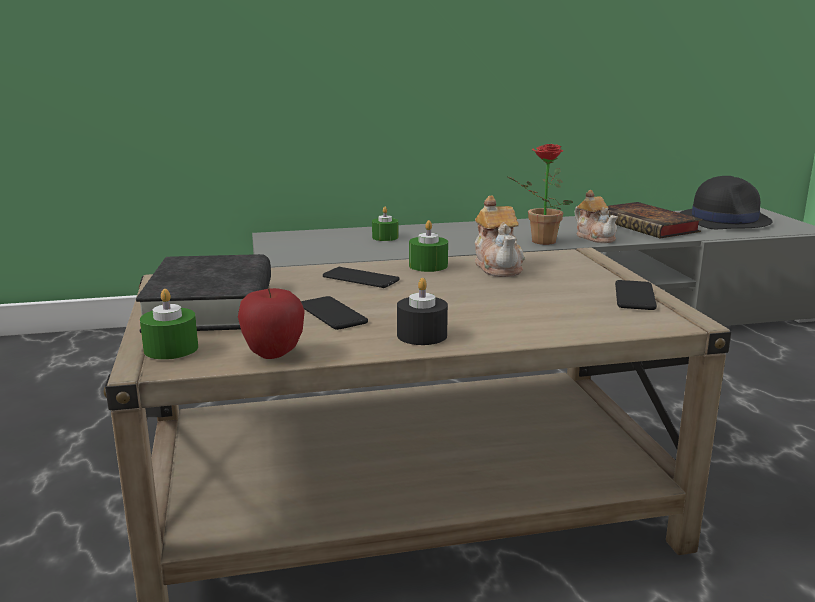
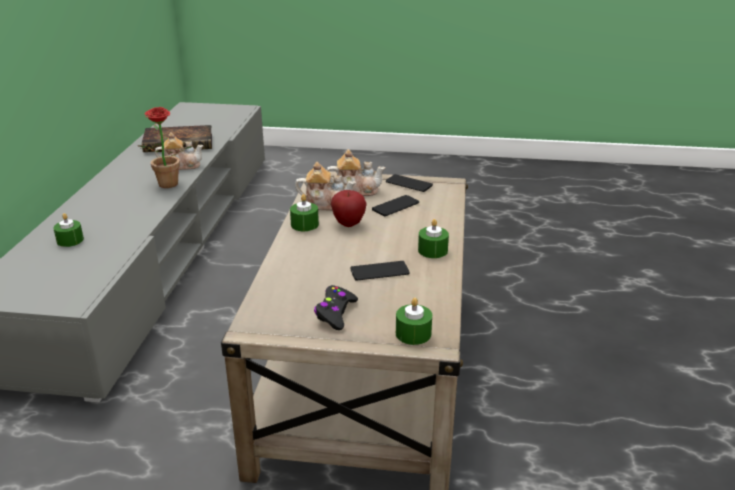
camera: 70 degrees left, 10 degrees up
black book [136,254,271,333] -> black game controller [314,285,358,330]
apple [238,288,304,359] -> apple moved to [331,190,367,227]
phone [323,267,400,288] -> phone moved to [372,195,419,216]
black candle [397,278,448,345] -> green candle [418,219,449,258]
black hat [680,176,773,229] -> none
none -> teapot [327,149,386,196]

